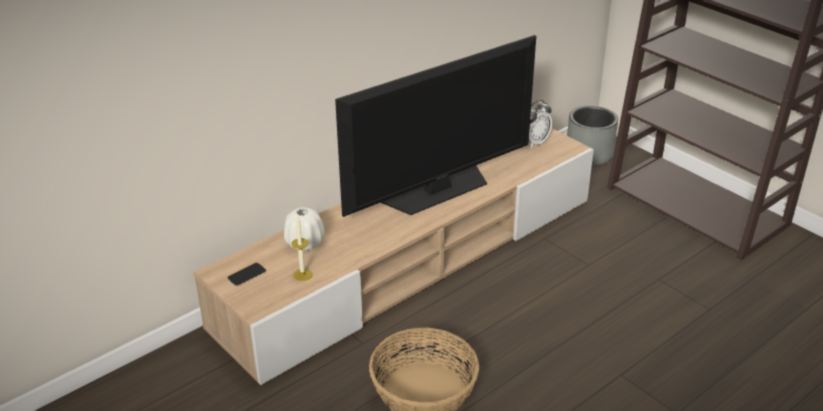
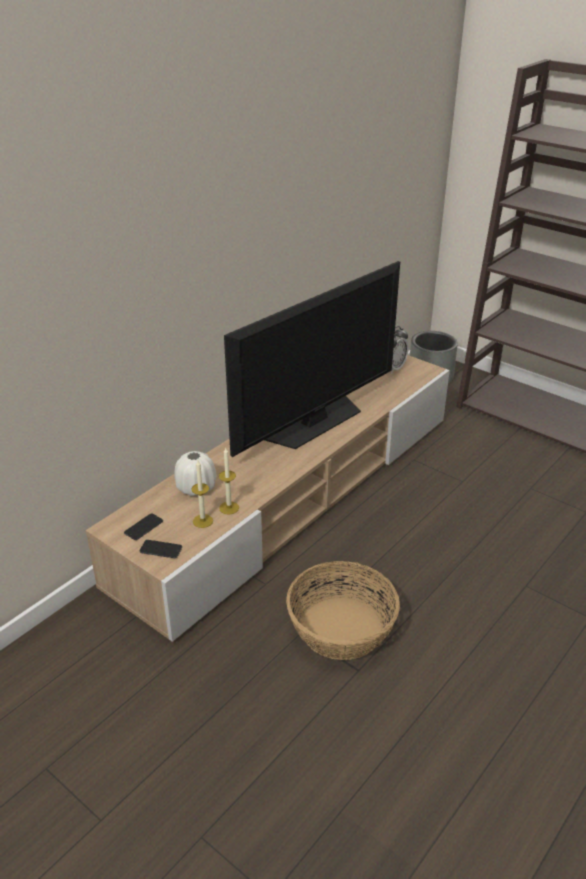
camera: 10 degrees left, 0 degrees up
none -> phone [140,540,182,558]
none -> candle [219,448,239,514]

